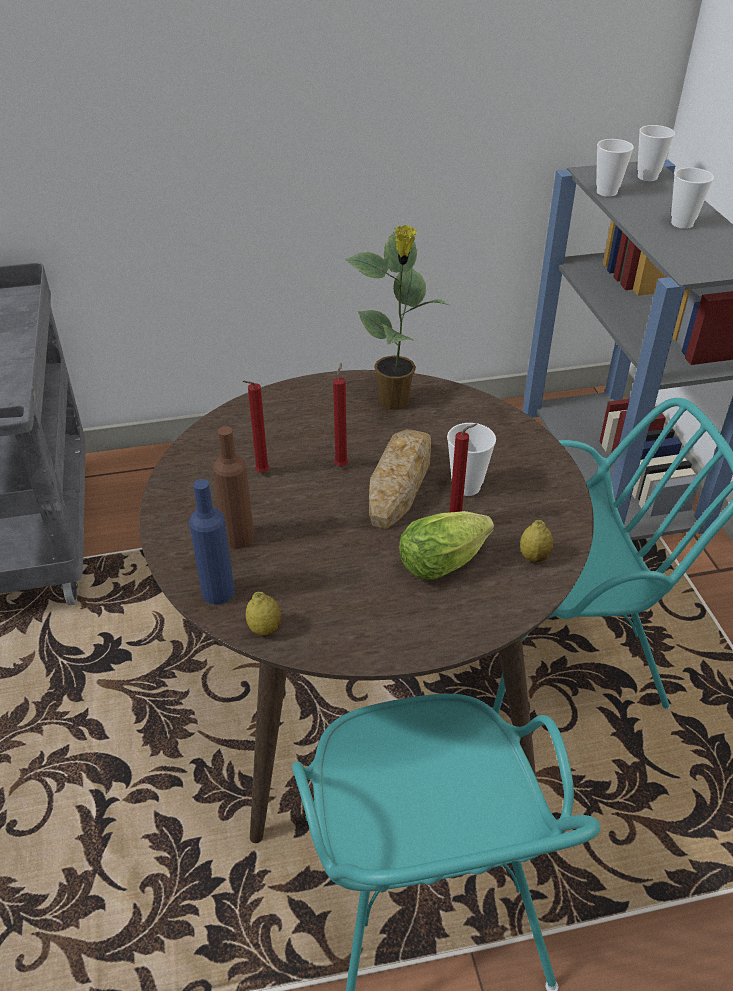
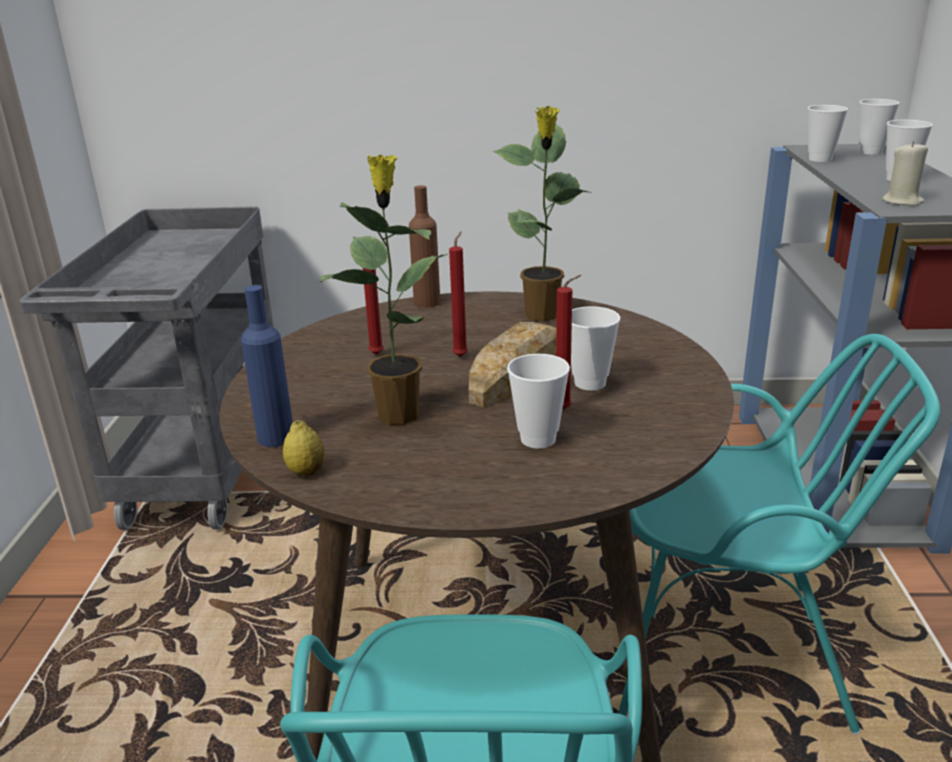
camera: 15 degrees right, 15 degrees down
brown bottle [213,426,254,548] -> brown bottle moved to [409,185,440,308]
lettuce [399,511,494,580] -> cup [507,354,570,448]
lemon [520,520,553,562] -> none
none -> potted plant [319,155,448,425]
none -> beige candle [882,141,928,206]

